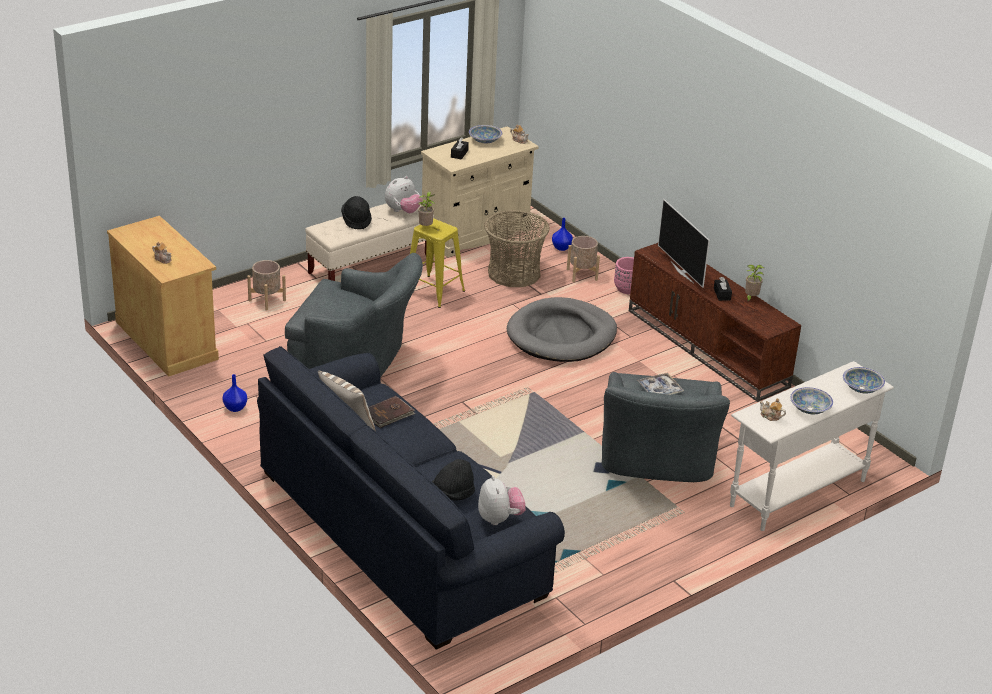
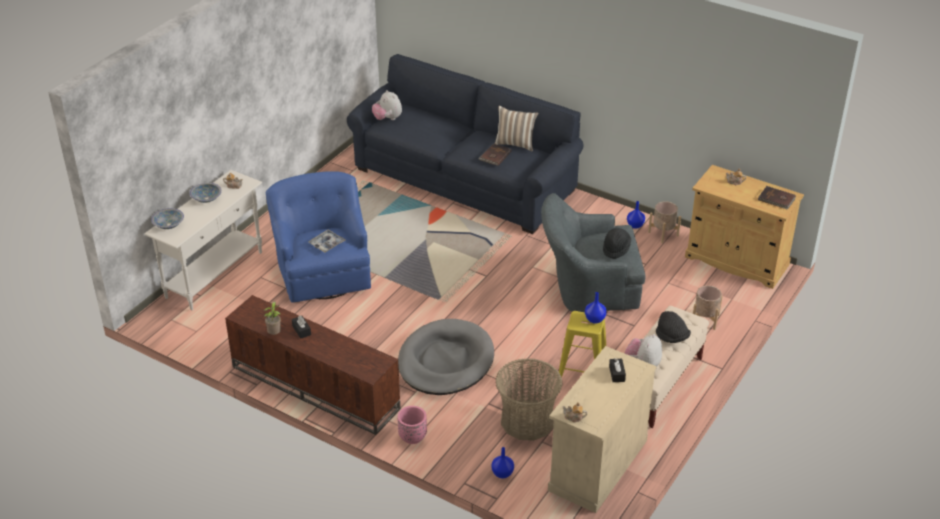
camera: 160 degrees right, 5 degrees up
potted plant [418,191,435,226] -> blue vase [585,292,607,324]
black hat [432,459,475,500] -> black hat moved to [603,228,631,259]
bowl [469,125,502,143] -> none
beige planter [567,236,600,282] -> beige planter moved to [648,202,681,243]
grey armchair [602,372,730,482] -> blue armchair [266,171,371,303]
television [658,199,710,288] -> none
none -> brown book [758,186,796,209]

